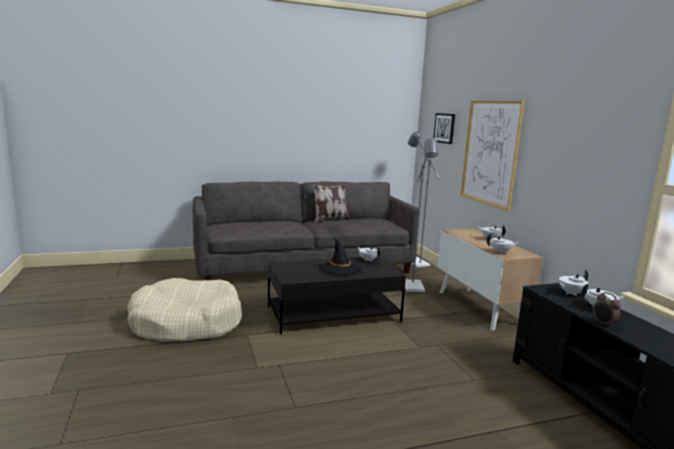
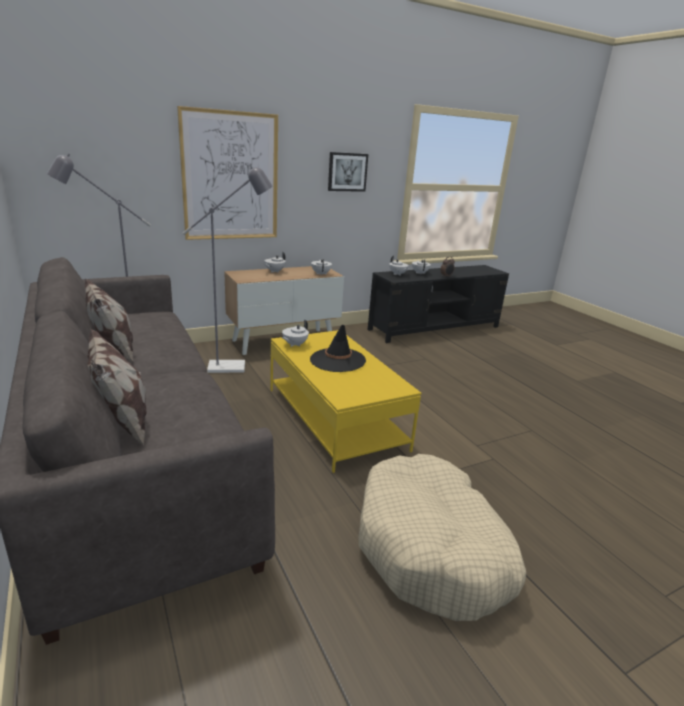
camera: 100 degrees left, 10 degrees up
black coffee table [268,256,406,335] -> yellow coffee table [270,330,421,473]
picture [433,113,455,144] -> picture moved to [328,152,368,192]
none -> pillow [87,329,146,447]

